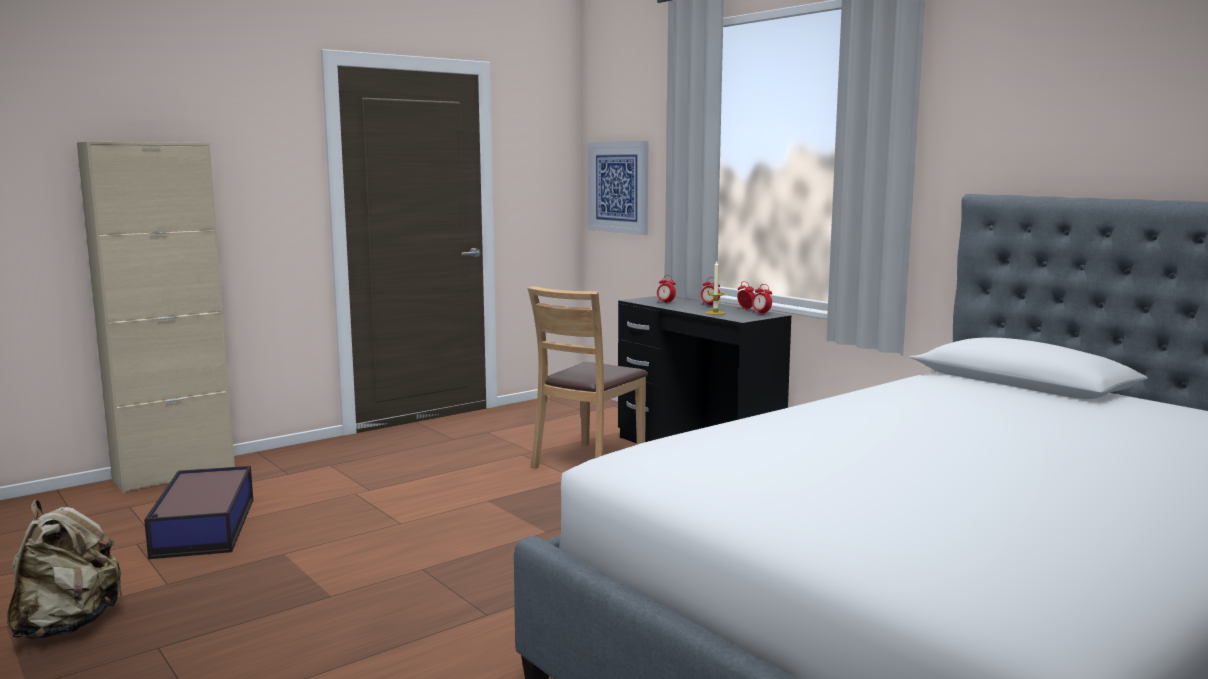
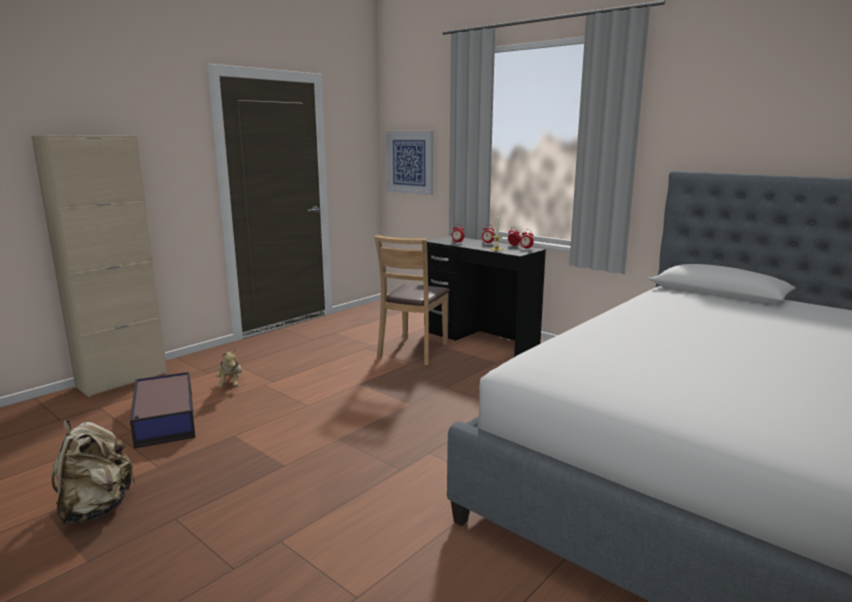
camera: 10 degrees left, 5 degrees up
none -> plush toy [216,348,242,387]

